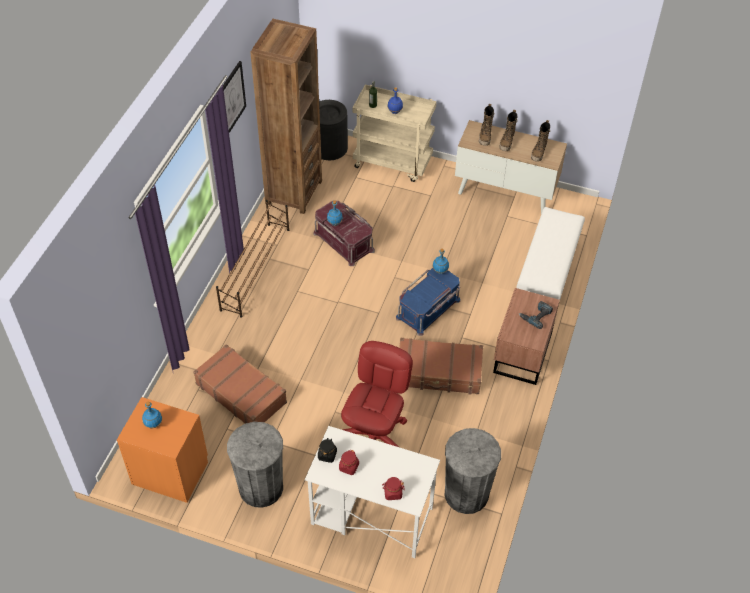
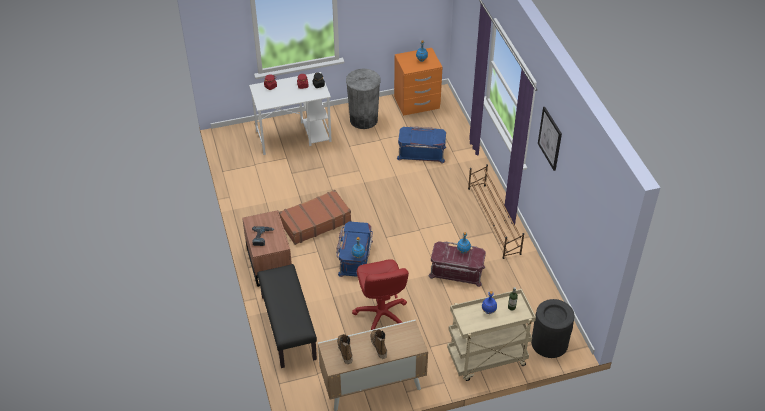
camera: 145 degrees right, 5 degrees down
brown suitcase [193,344,287,424] -> blue storage box [397,126,446,163]
brown bookcase [250,19,322,214] -> none
red office chair [341,341,413,447] -> red office chair moved to [352,259,409,330]
grey trash can [444,428,501,514] -> none
boot [479,104,495,146] -> none
white bench [517,207,585,300] -> black bench [257,264,317,368]

